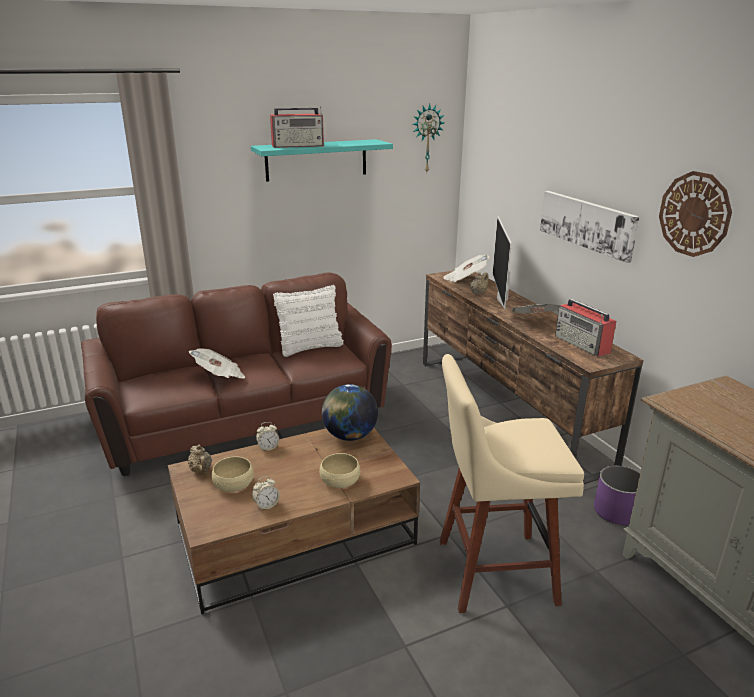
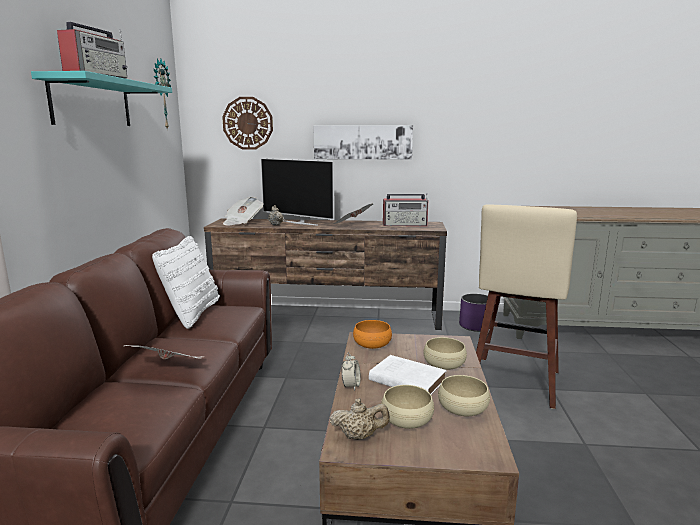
camera: 60 degrees left, 10 degrees down
alarm clock [252,476,280,511] -> beige bowl [438,375,490,416]
globe [322,384,378,441] -> orange bowl [353,320,392,349]
wall clock [659,171,732,257] -> wall clock moved to [222,97,273,150]
none -> white book [369,355,447,395]

